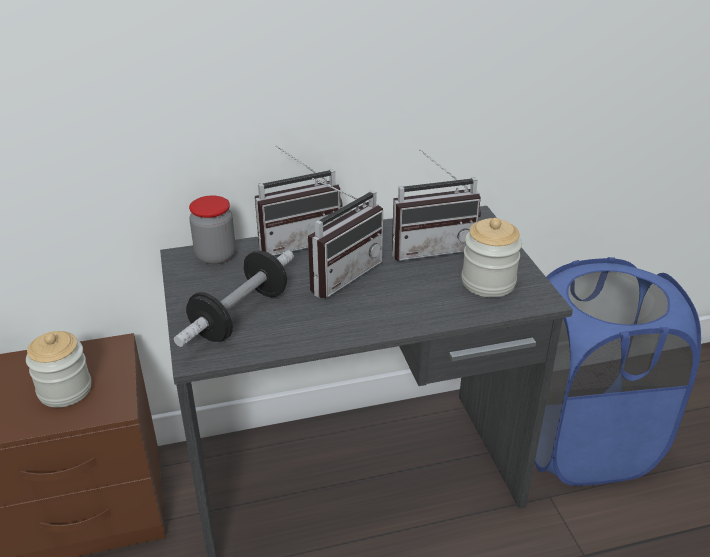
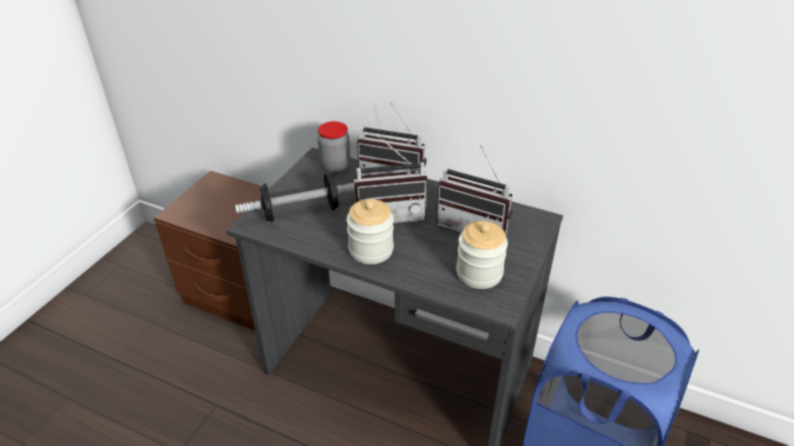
camera: 40 degrees right, 5 degrees up
jar [26,331,91,407] -> jar moved to [346,199,394,264]

